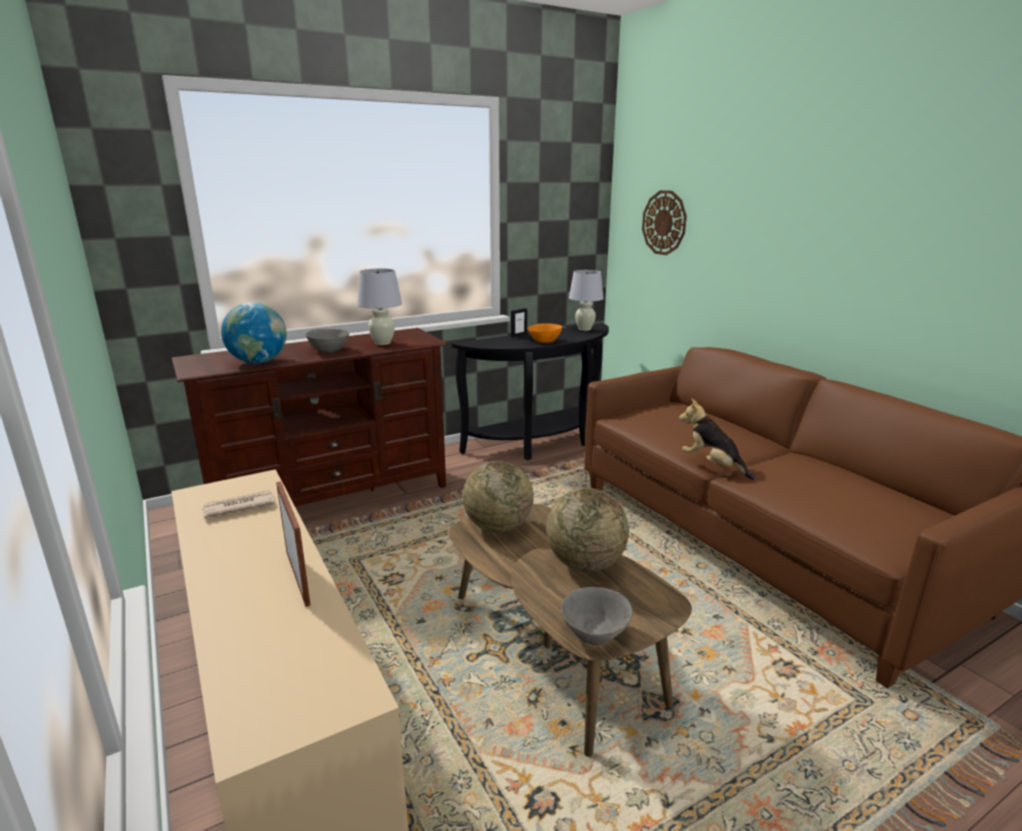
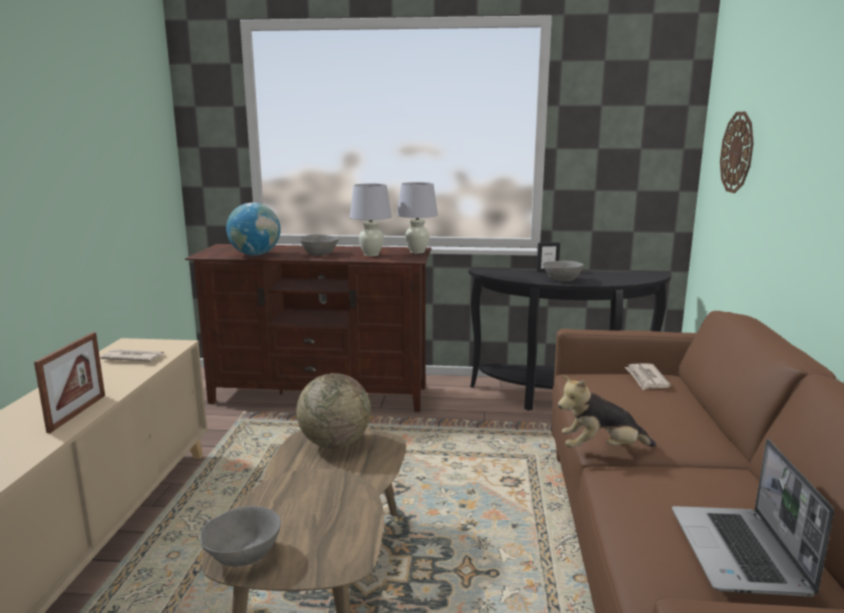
camera: 35 degrees right, 5 degrees down
orange bowl [528,323,562,343] -> grey bowl [543,261,584,282]
globe [546,488,629,572] -> none
white table lamp [569,270,604,331] -> white table lamp moved to [397,182,438,254]
plush toy [679,399,756,480] -> plush toy turned 90 degrees counterclockwise [558,375,656,448]
none -> newspaper [625,363,671,390]
none -> laptop [672,439,834,597]

